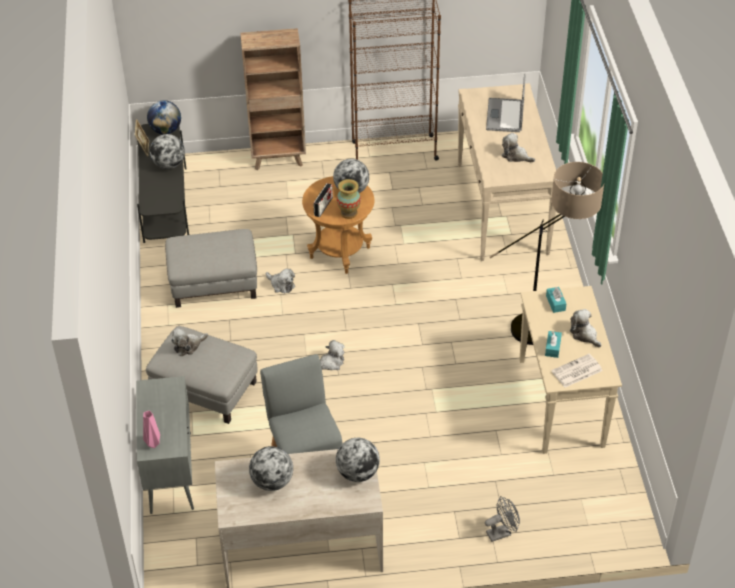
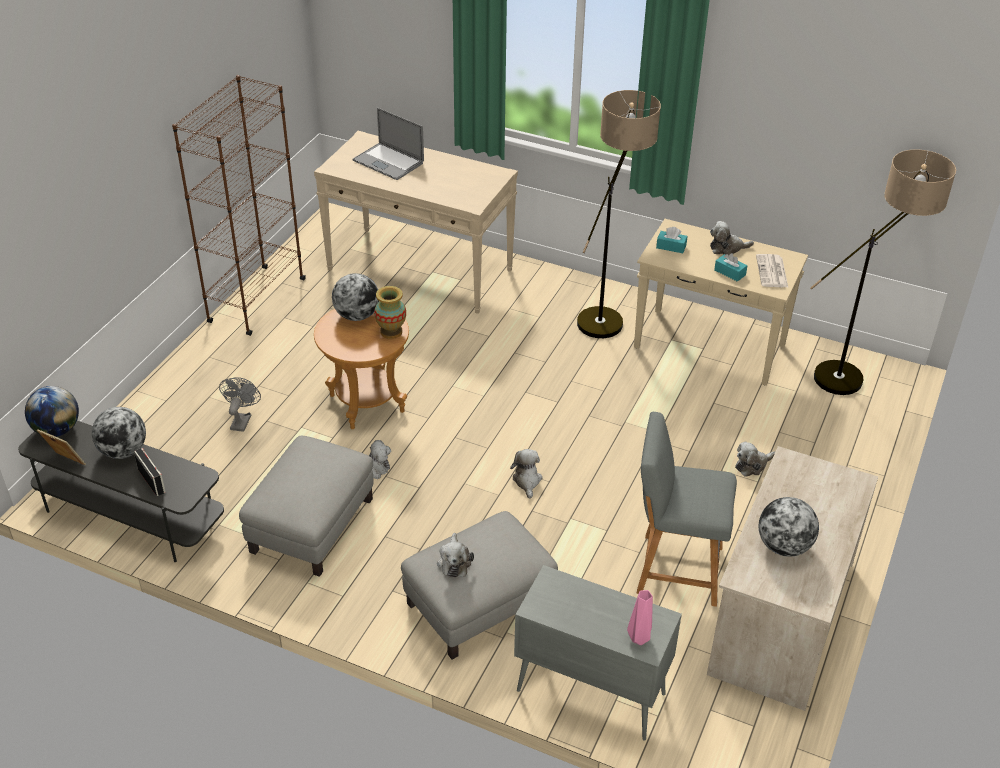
camera: 60 degrees left, 5 degrees down
brown bookcase [240,28,306,170] -> none
radio [313,183,333,217] -> radio moved to [134,448,166,496]
globe [336,438,380,482] -> none
grey fan [485,496,520,542] -> grey fan moved to [219,377,261,432]
plush toy [502,133,535,162] -> plush toy moved to [735,442,775,477]
none -> floor lamp [810,149,956,395]

